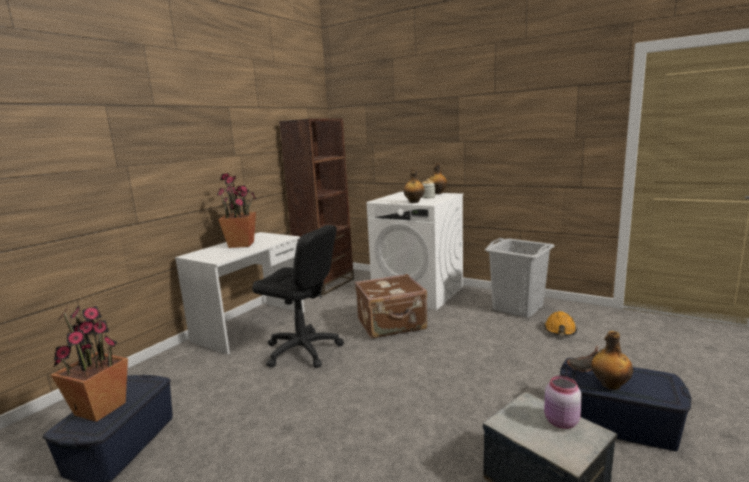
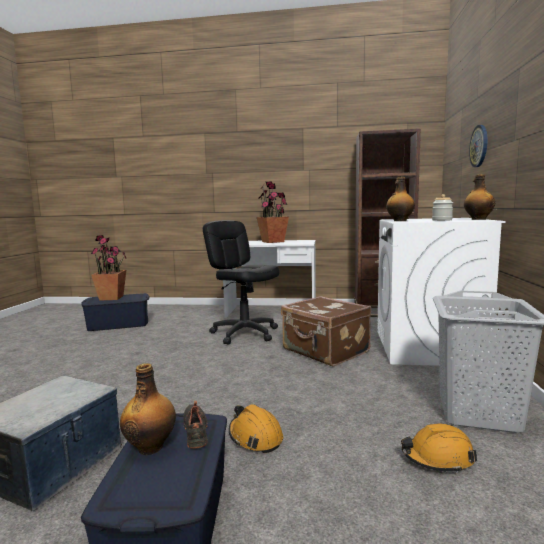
camera: 65 degrees right, 5 degrees down
black office chair [252,225,344,368] -> black office chair turned 135 degrees clockwise [203,220,280,345]
pink jar [544,376,582,429] -> none
none -> orange hard hat [229,404,283,453]
none -> wall clock [469,125,488,167]

